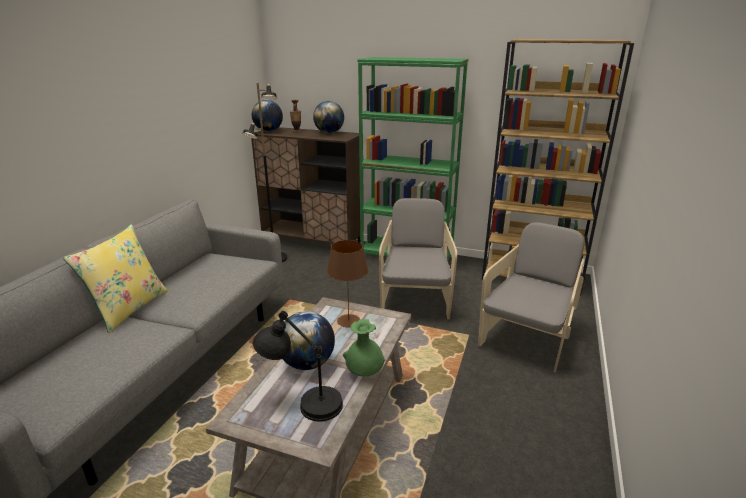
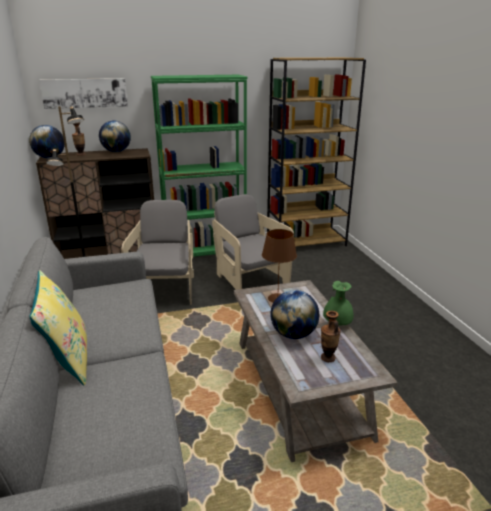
camera: 35 degrees left, 0 degrees up
black table lamp [253,311,343,421] -> vase [321,311,341,362]
grey armchair [478,222,585,373] -> grey armchair moved to [122,200,194,305]
none -> picture [39,78,128,109]

